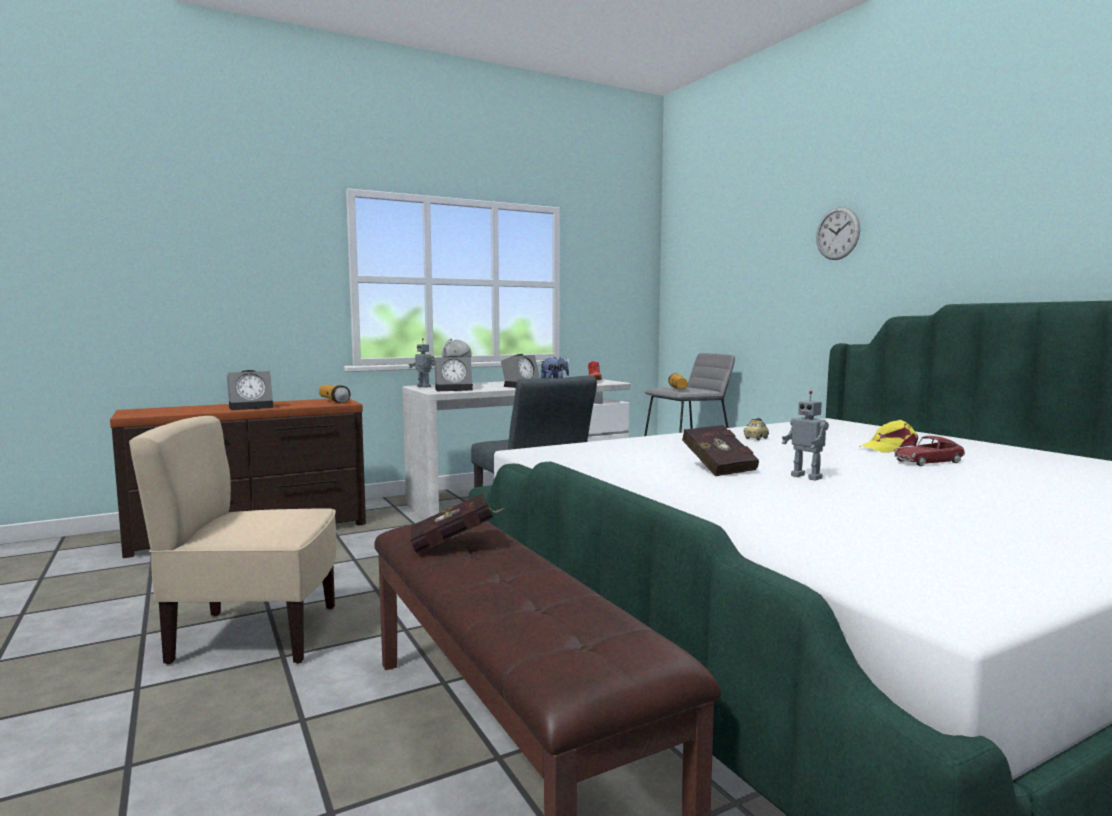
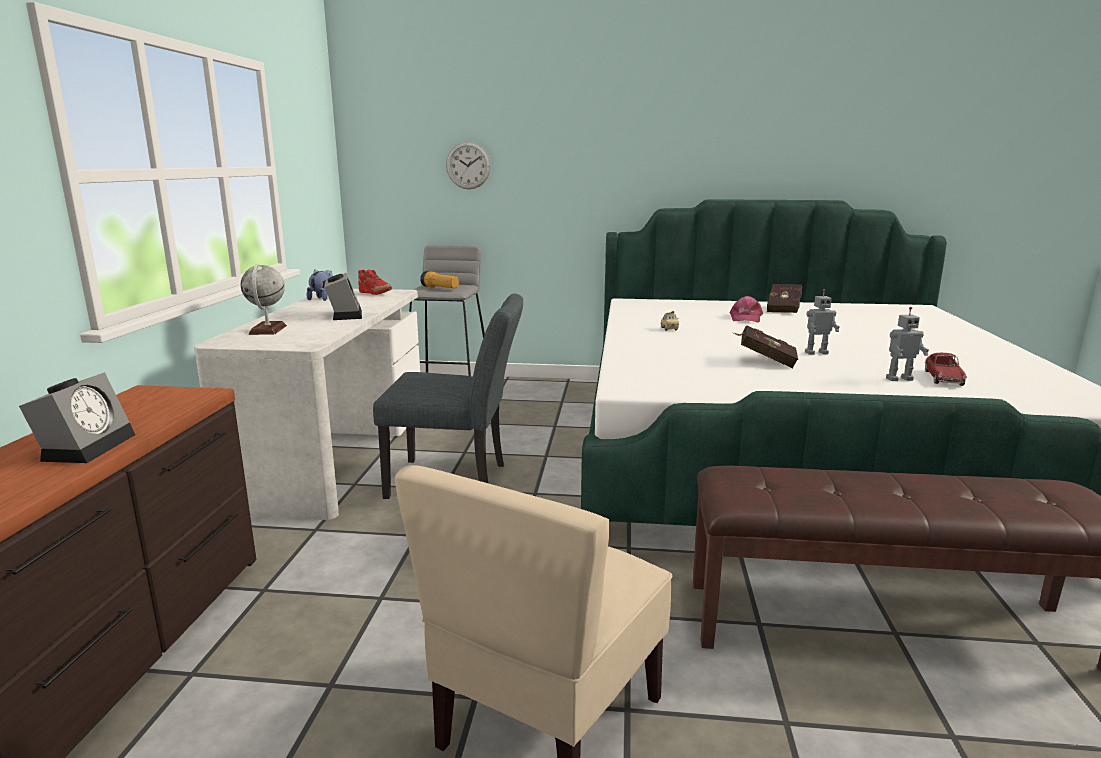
camera: 55 degrees left, 10 degrees up
flashlight [319,385,351,403] -> none
toy robot [409,338,435,388] -> toy robot moved to [886,307,929,381]
red book [410,493,504,553] -> red book moved to [767,284,802,313]
alarm clock [434,356,473,391] -> none
wall clock [816,207,860,260] -> wall clock moved to [446,142,491,189]
yellow cap [859,420,918,453] -> pink cap [729,296,763,323]
toy car [894,436,965,466] -> toy car moved to [925,353,967,386]

